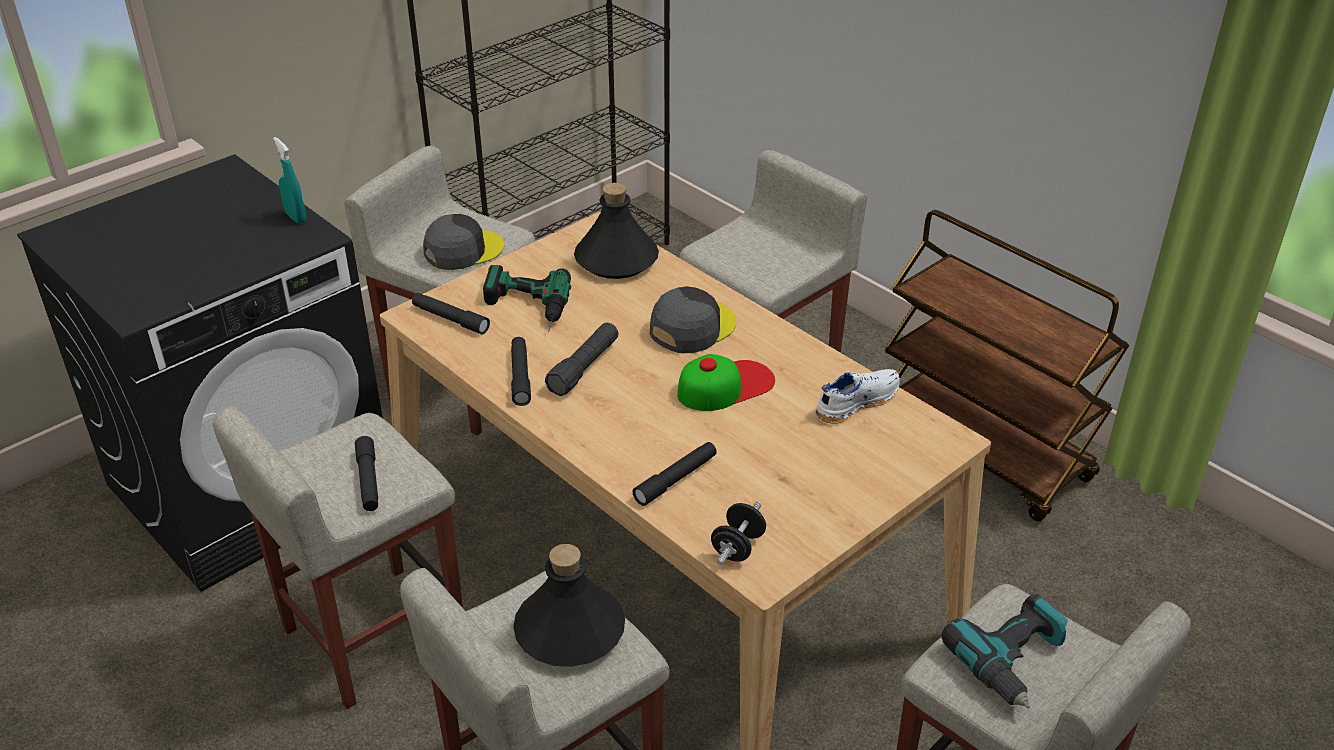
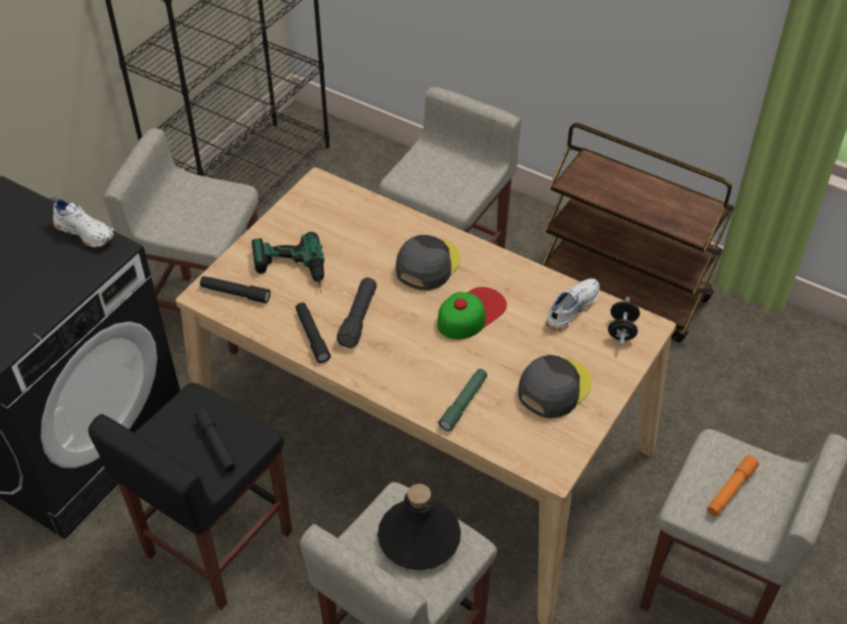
camera: 15 degrees left, 10 degrees up
beige stool [213,406,463,709] -> black stool [88,383,292,609]
turquoise spray bottle [273,137,306,224] -> white shoe [50,196,114,247]
grey cap [423,214,504,270] -> grey cap moved to [518,355,592,419]
black bottle [574,183,659,279] -> none
black flashlight [632,442,717,506] -> green flashlight [438,369,487,431]
black dumbbell [711,501,766,565] -> black dumbbell moved to [608,297,640,346]
power drill [941,594,1068,708] -> orange flashlight [707,455,759,516]

